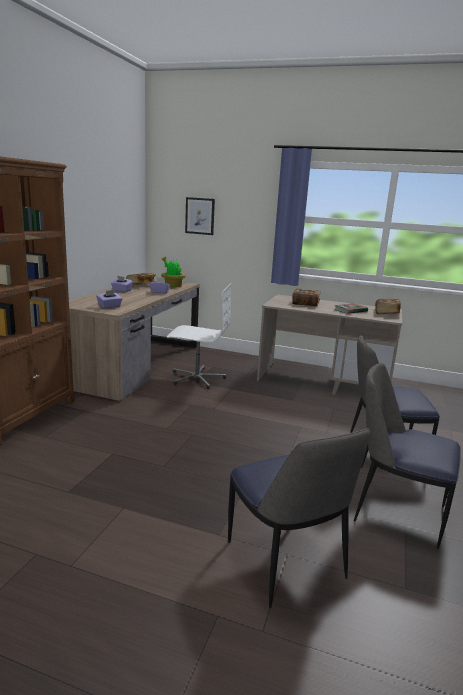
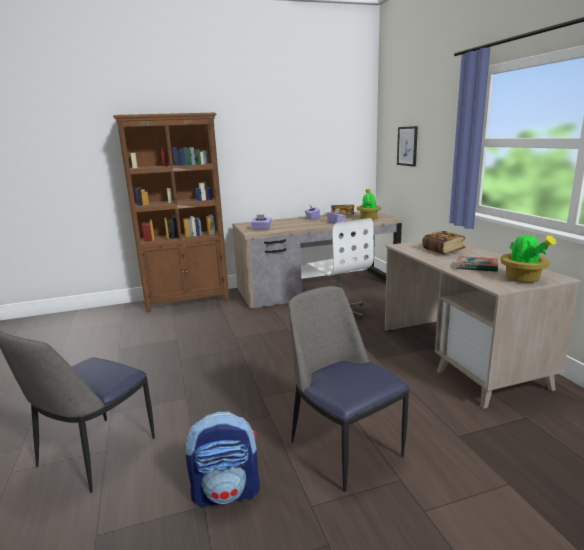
camera: 55 degrees right, 0 degrees up
chair [354,363,461,549] -> backpack [186,411,260,507]
book [375,299,401,314] -> potted plant [500,233,556,283]

